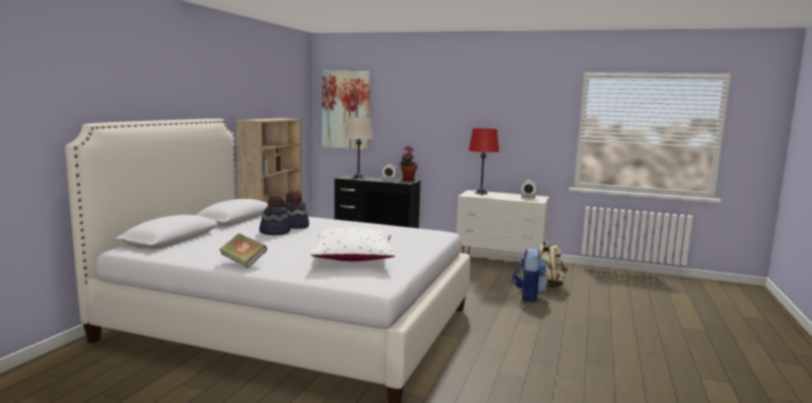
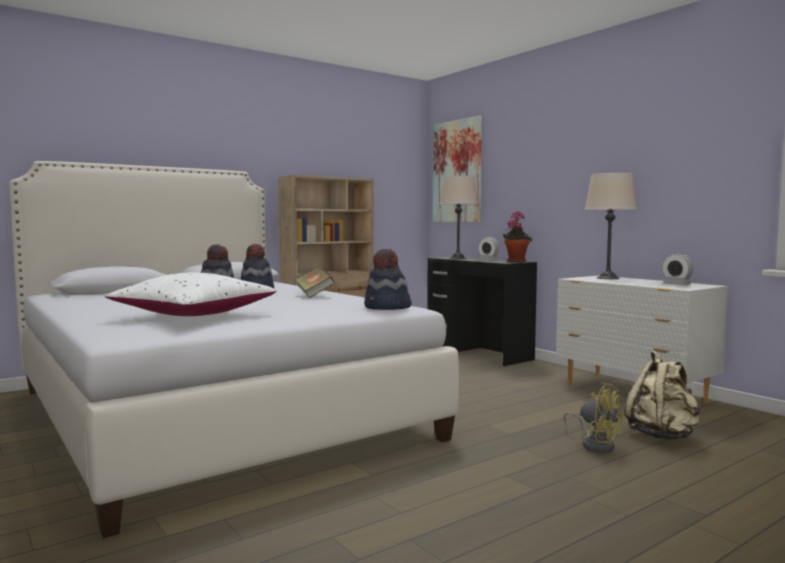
camera: 35 degrees right, 5 degrees down
book [219,234,267,268] -> book moved to [295,267,335,298]
red table lamp [468,128,499,194] -> beige table lamp [585,173,637,279]
backpack [512,247,548,302] -> yellow fan [563,382,623,453]
none -> hat [364,249,412,310]

